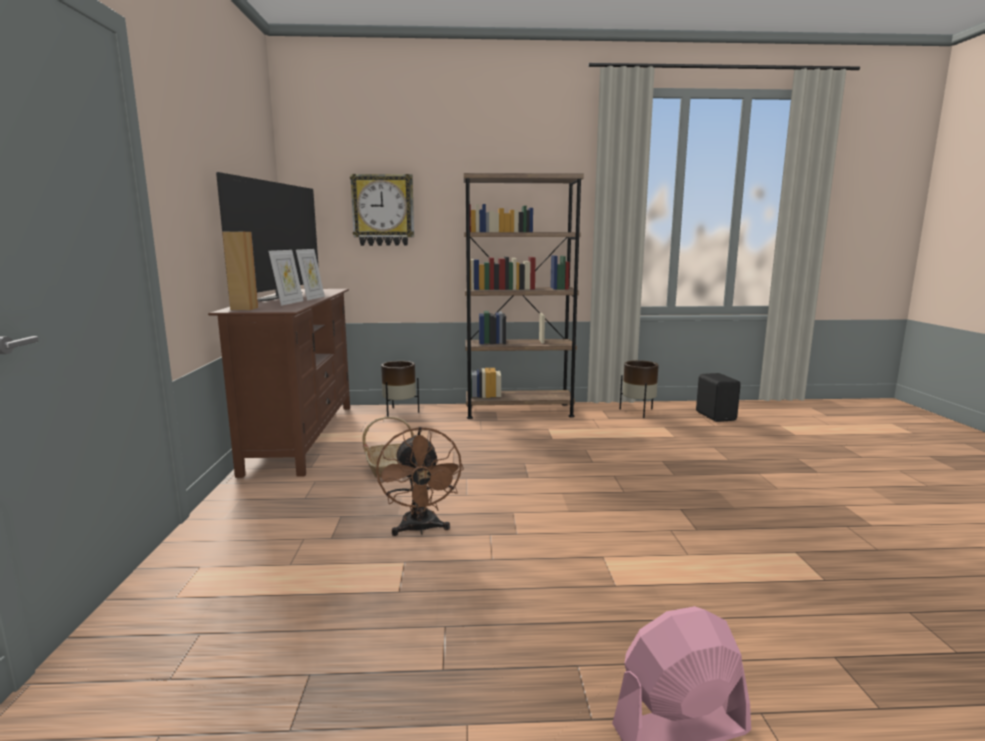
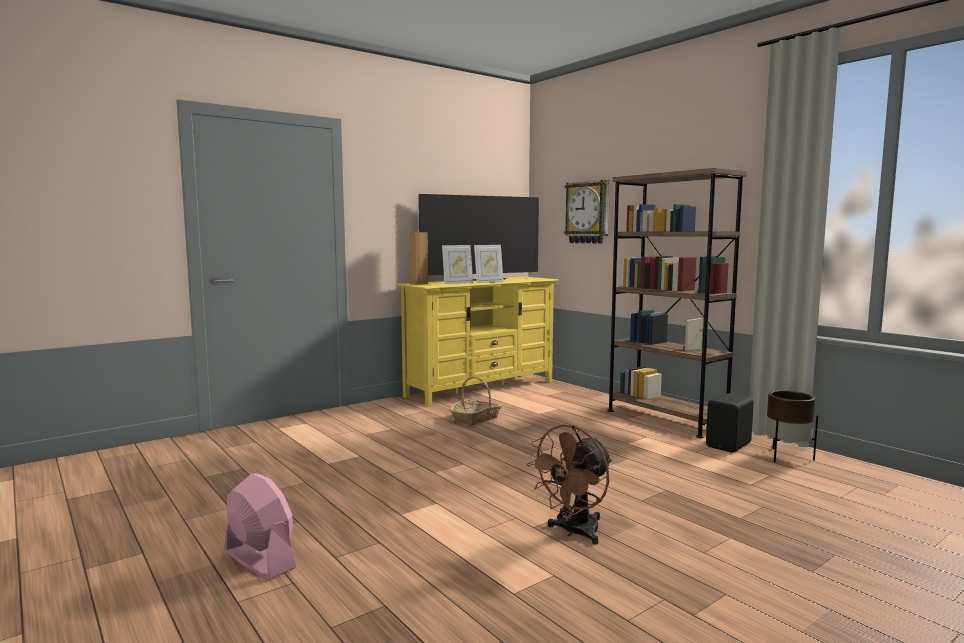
camera: 55 degrees right, 5 degrees down
brown tv stand [208,289,350,478] -> yellow tv stand [395,277,559,407]
brown fan [376,427,464,536] -> brown fan moved to [526,425,612,545]
brown planter [381,361,419,417] -> none
black speaker [696,373,741,422] -> black speaker moved to [706,393,754,453]

